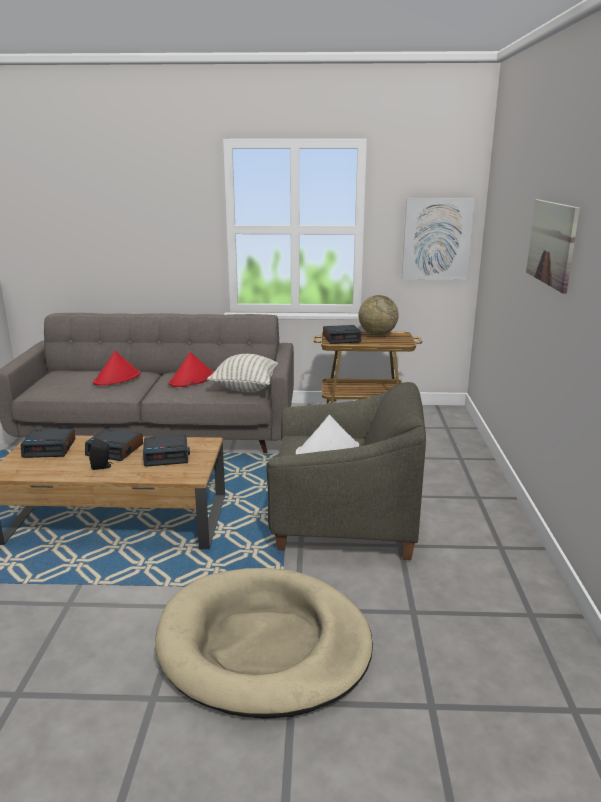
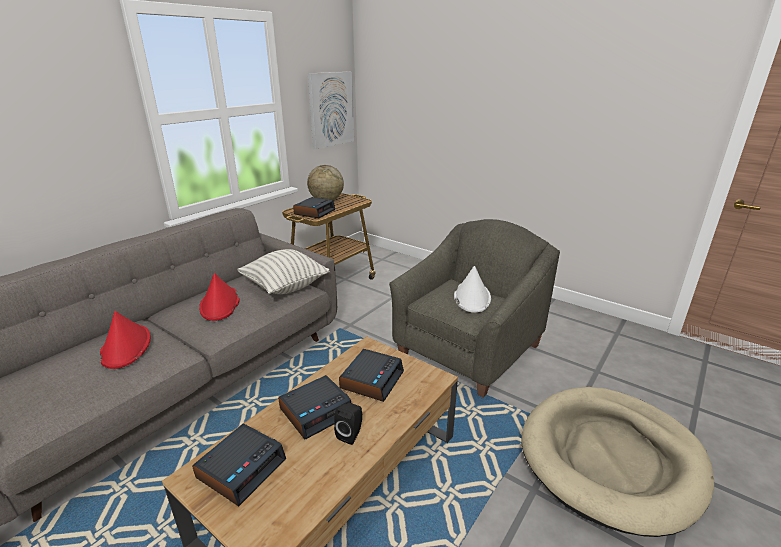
camera: 55 degrees left, 5 degrees up
picture [526,199,580,293] -> none

